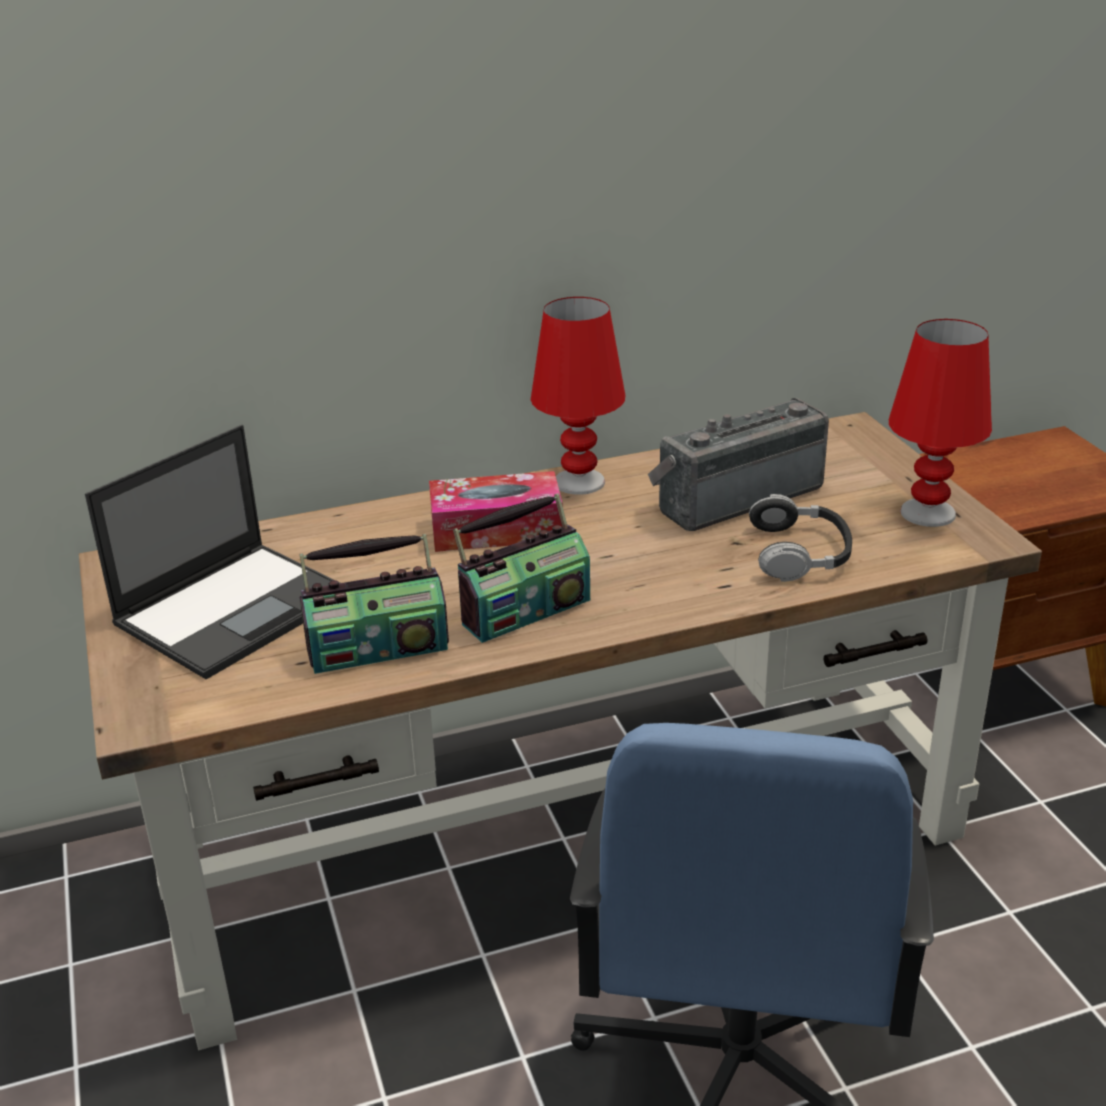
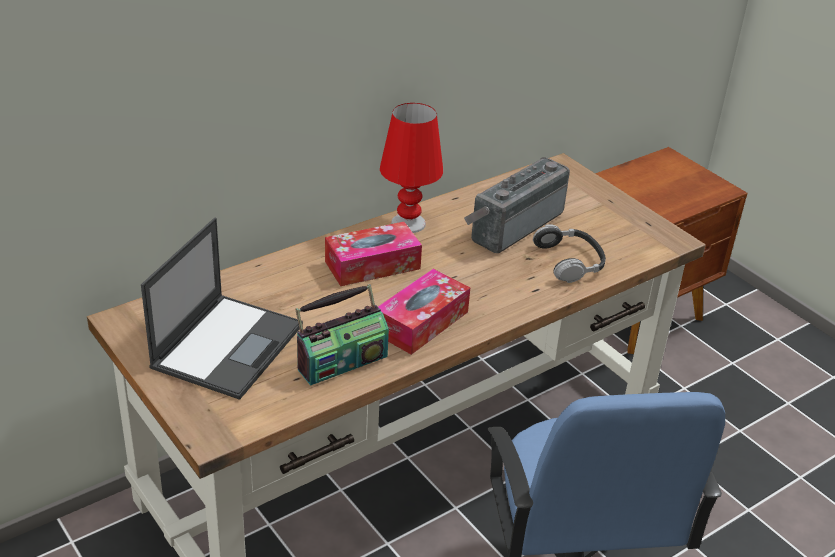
camera: 20 degrees left, 5 degrees up
radio [453,493,590,643] -> tissue box [378,269,470,355]
red table lamp [889,319,992,527] -> none

